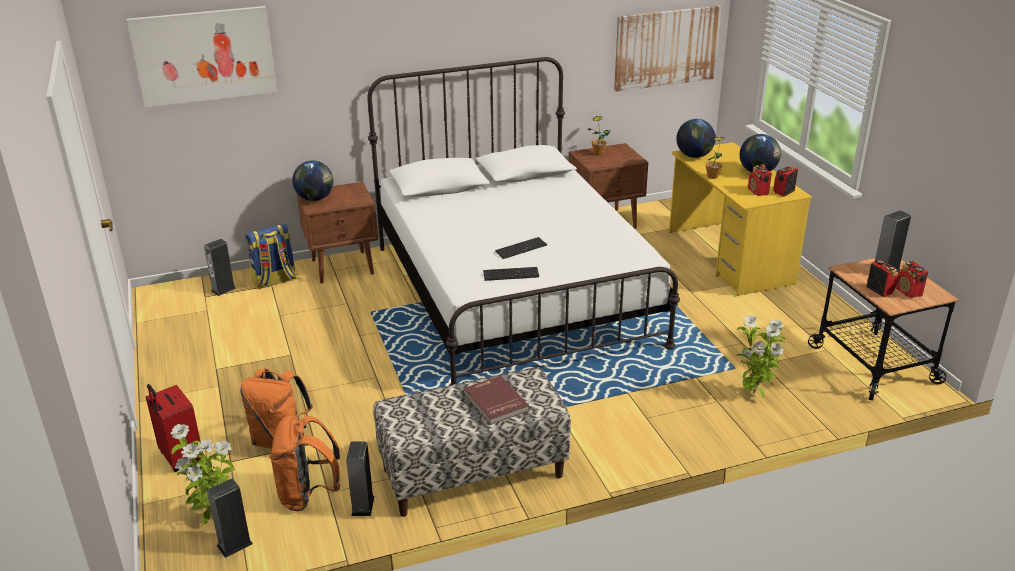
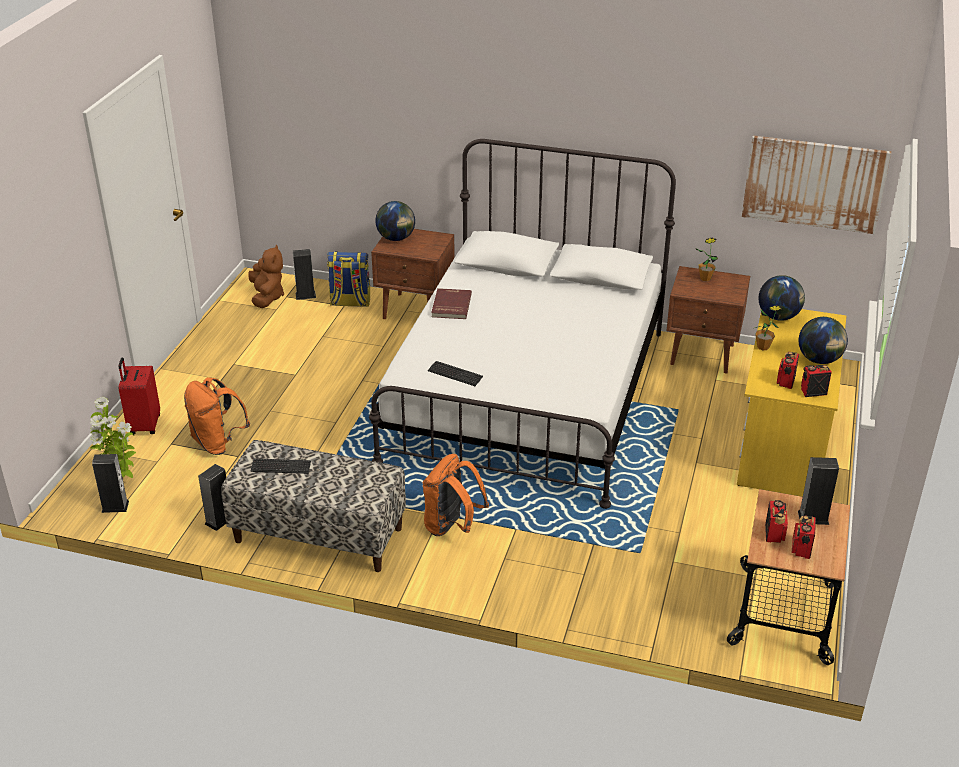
camera: 35 degrees right, 5 degrees up
picture [127,6,277,108] -> none
orange backpack [269,415,340,511] -> orange backpack moved to [423,454,489,536]
red book [464,376,530,425] -> red book moved to [431,288,472,319]
keyboard [495,237,547,259] -> keyboard moved to [251,458,311,474]
potted plant [736,315,785,398] -> none
none -> brown plush toy [248,245,284,308]

